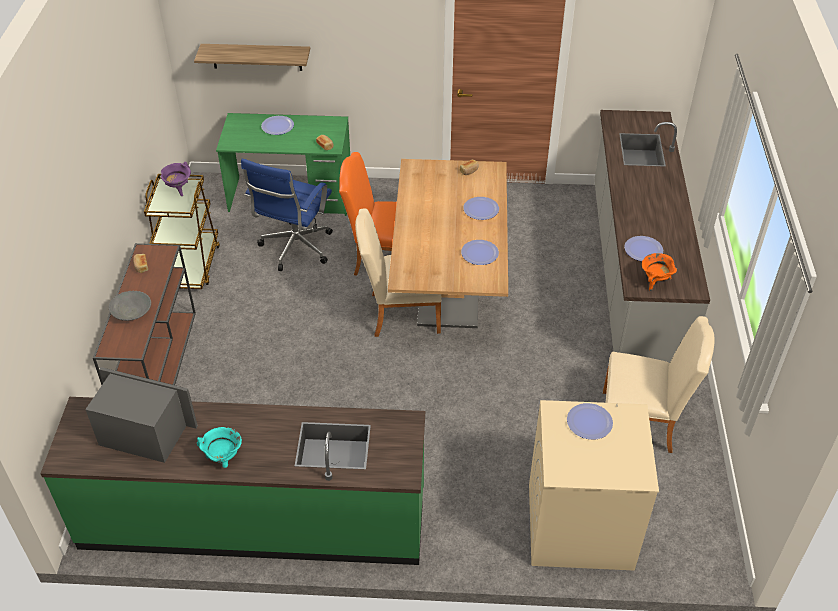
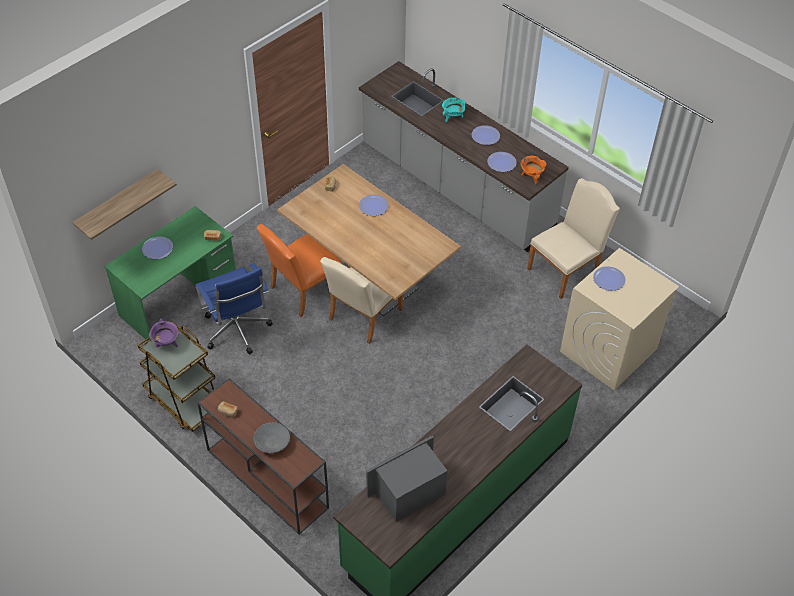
camera: 50 degrees left, 5 degrees up
turquoise cooking pot [197,427,242,468] -> turquoise cooking pot moved to [442,97,465,123]
plate [461,240,499,265] -> plate moved to [472,125,500,145]

